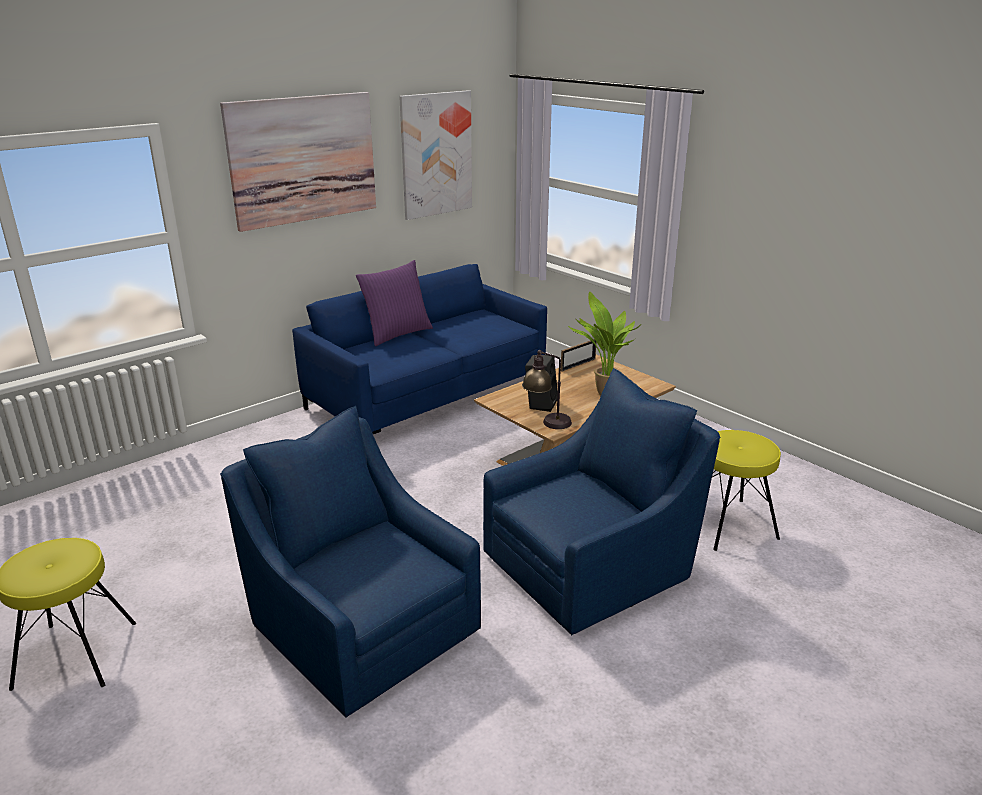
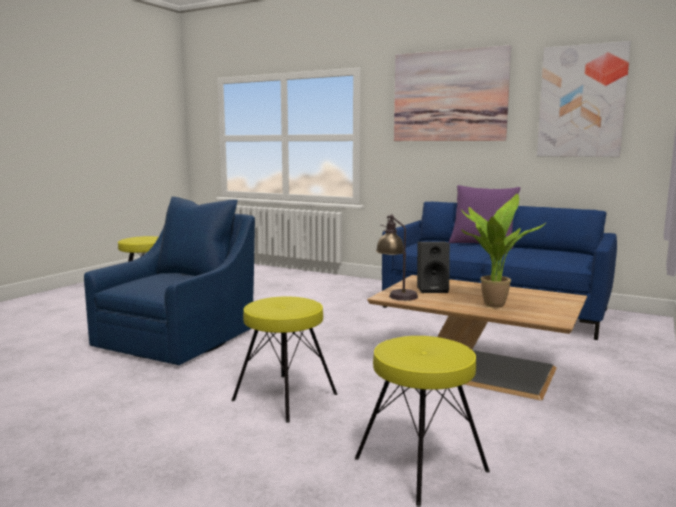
camera: 70 degrees right, 15 degrees down
blue armchair [483,368,720,635] -> yellow stool [232,296,337,423]
picture frame [561,339,596,372] -> none

